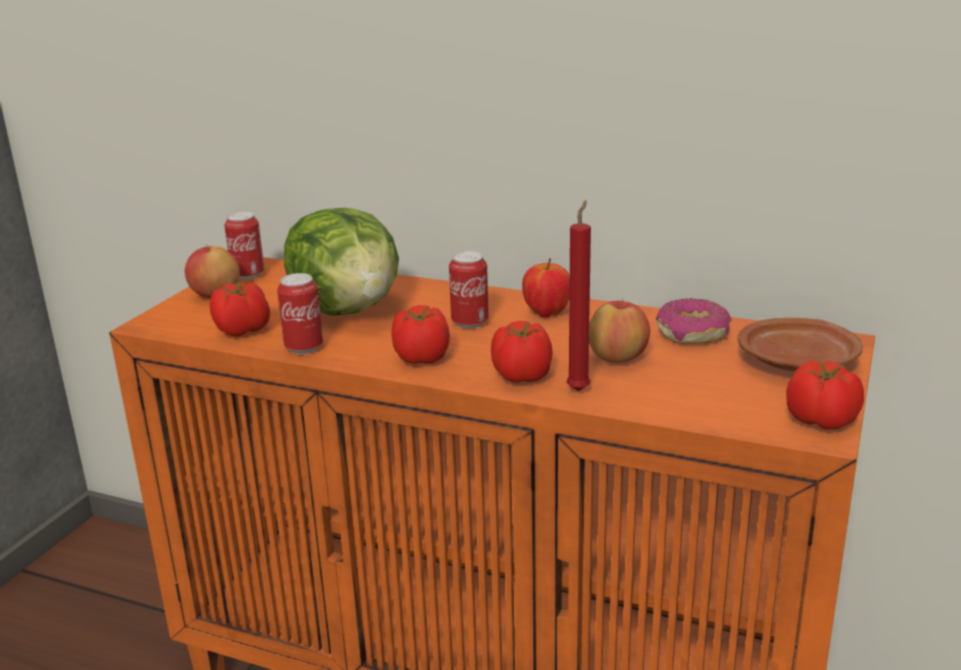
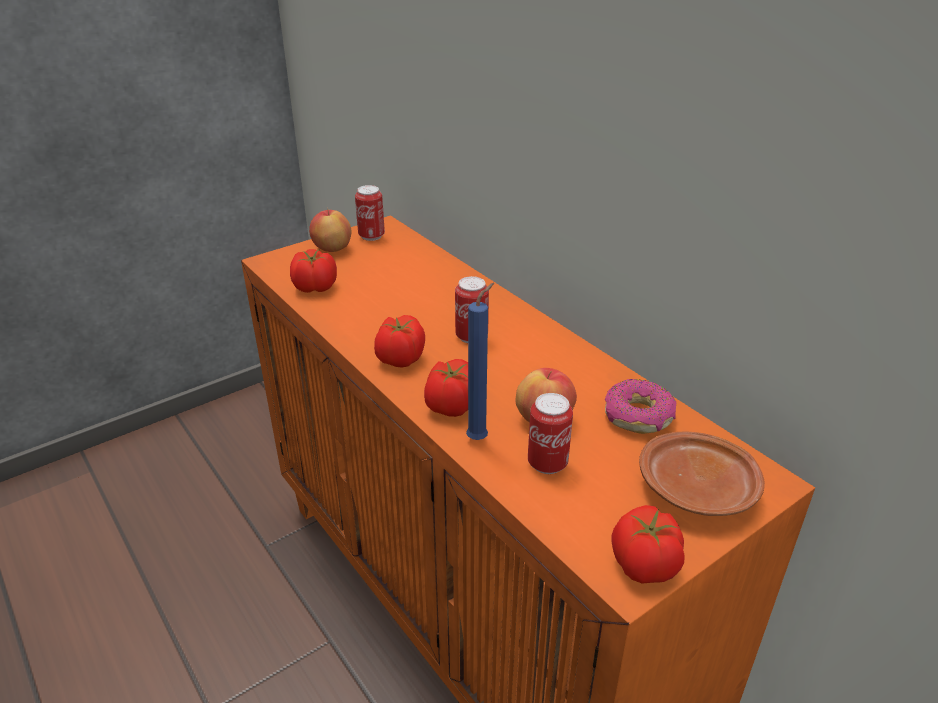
camera: 30 degrees right, 10 degrees up
can [277,273,323,354] -> can moved to [528,393,573,474]
lettuce [284,208,399,316] -> none
apple [522,258,570,318] -> none
red candle [566,200,591,391] -> blue candle [466,283,494,440]

